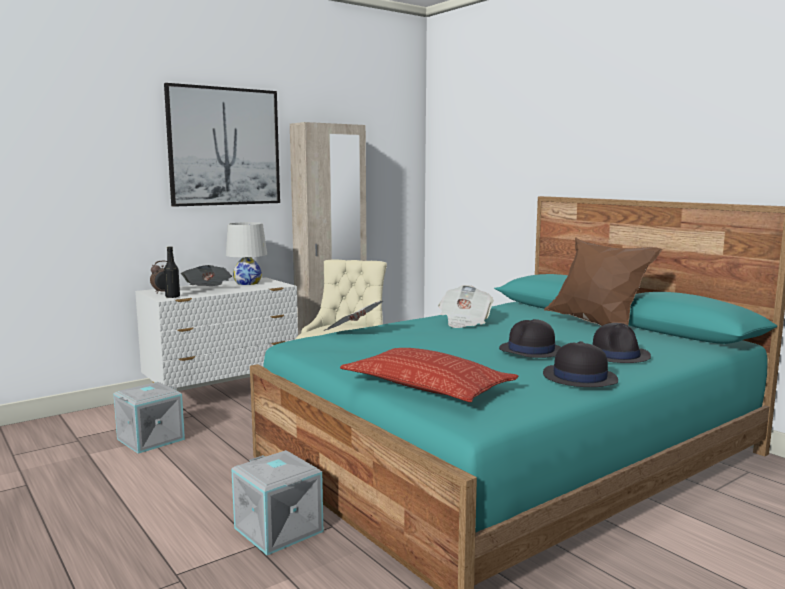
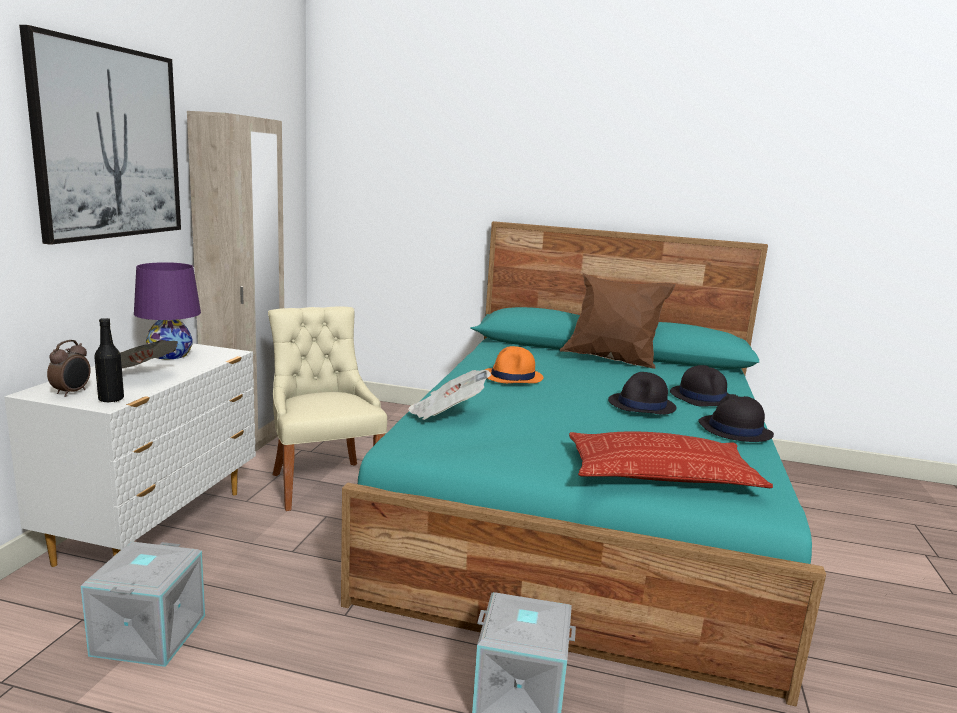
camera: 40 degrees left, 5 degrees up
white table lamp [226,222,267,285] -> purple table lamp [134,262,201,359]
newspaper [438,285,494,328] -> orange hat [485,346,543,383]

